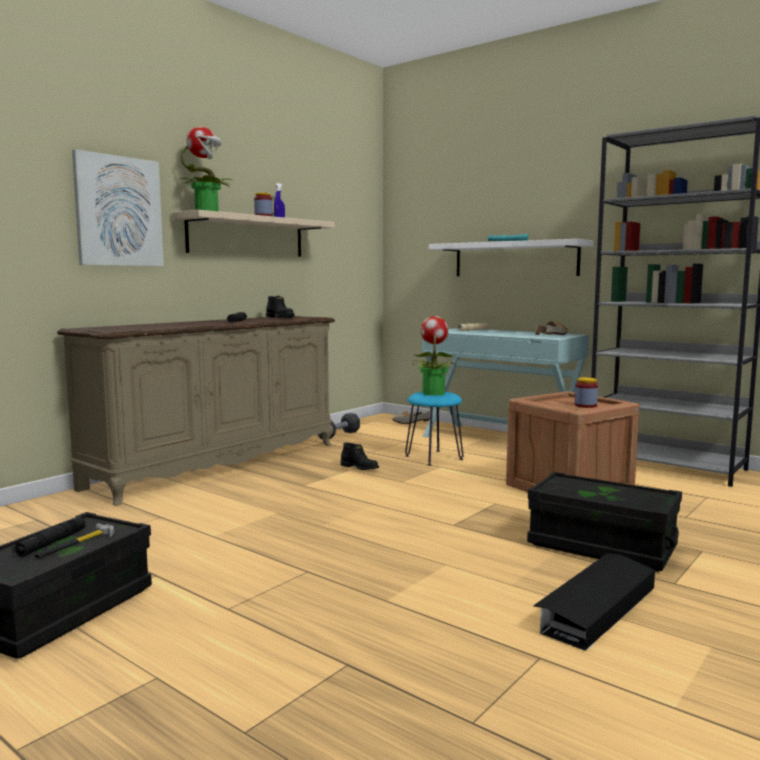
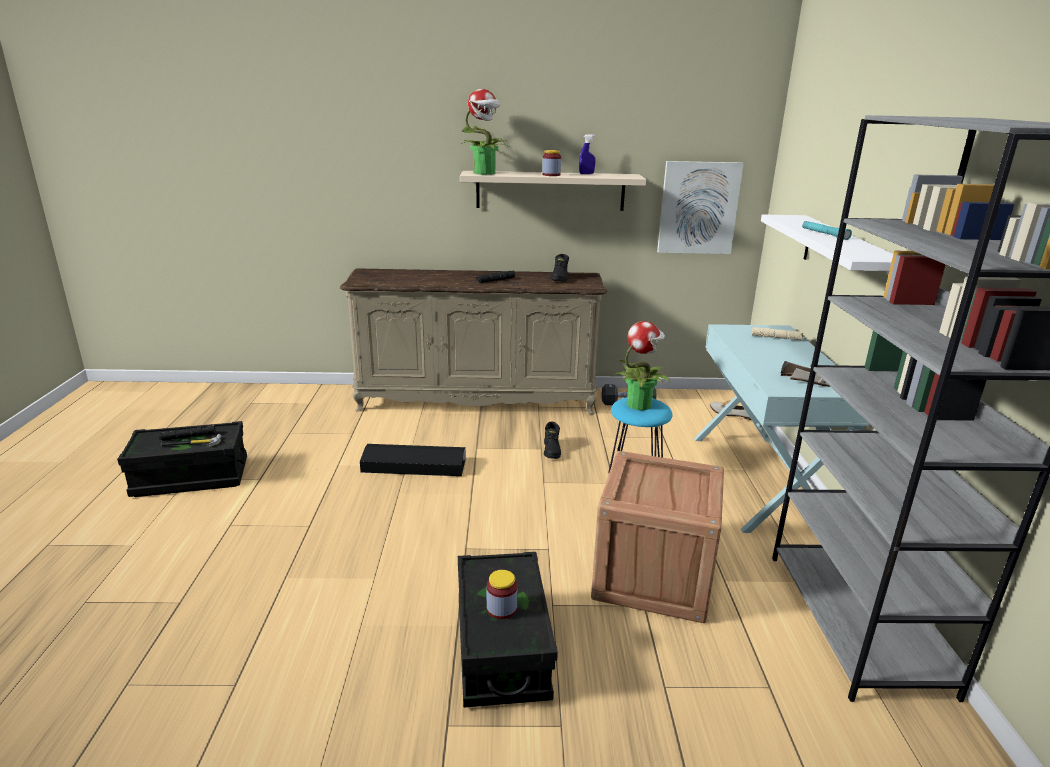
camera: 50 degrees right, 15 degrees up
picture [72,149,164,266] -> picture moved to [657,161,744,254]
black storage box [533,553,655,651] -> black storage box moved to [360,444,466,476]
jar [575,377,598,408] -> jar moved to [487,570,518,619]

